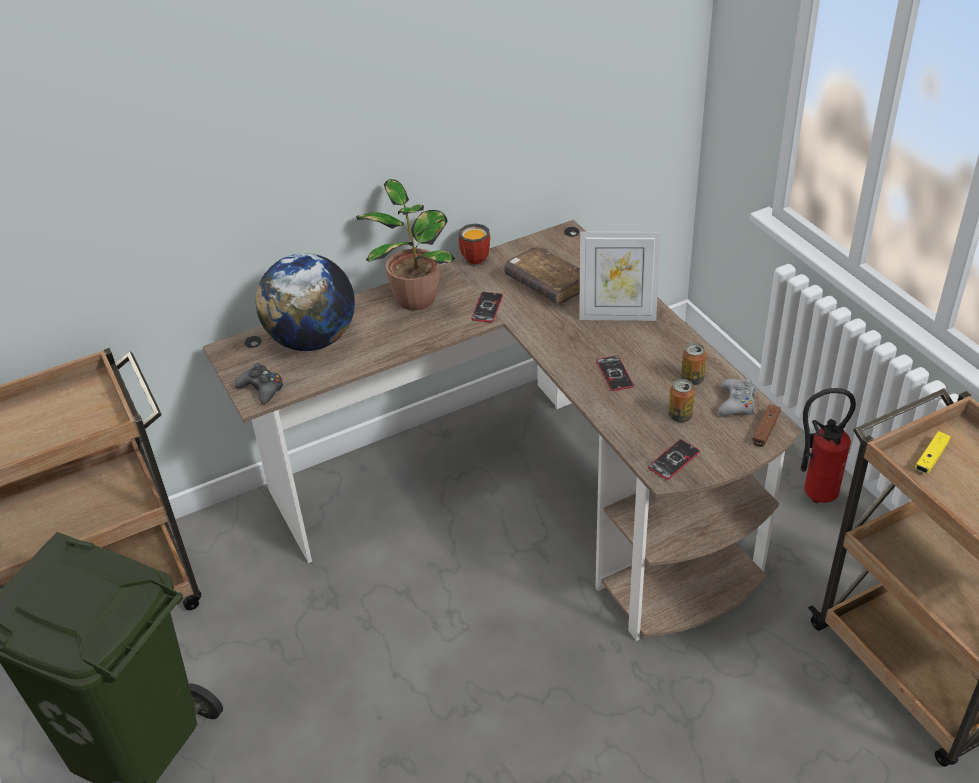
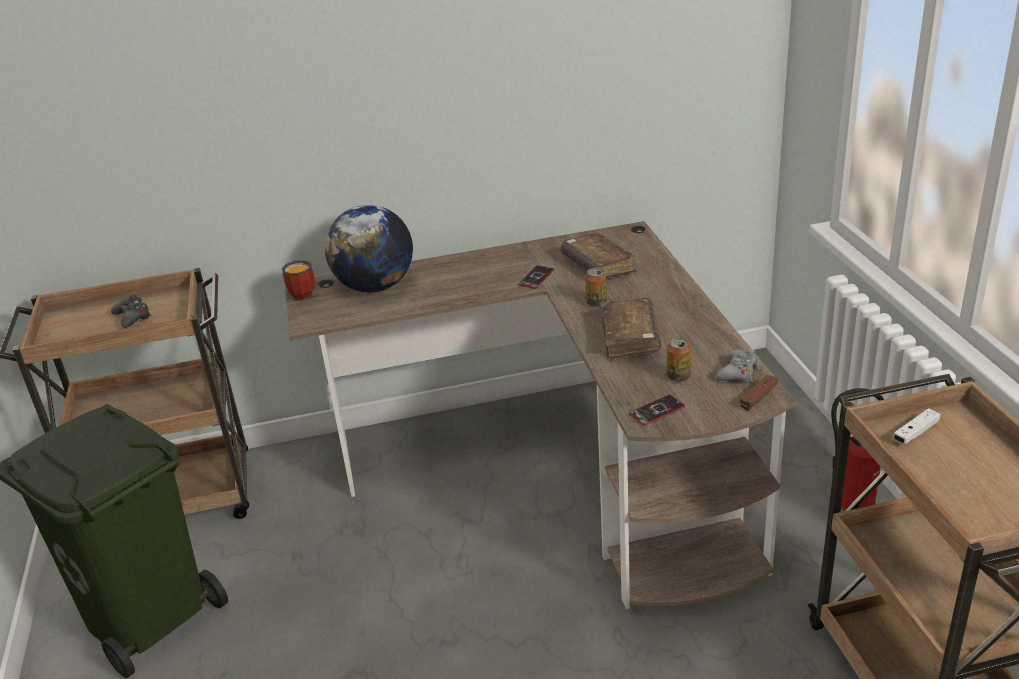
camera: 15 degrees right, 10 degrees down
black game controller [235,363,284,404] -> black game controller moved to [111,294,152,328]
potted plant [356,179,455,310] -> none
mug [459,223,490,267] -> mug moved to [282,260,315,301]
picture frame [579,232,661,321] -> none
phone [596,355,634,391] -> brown book [600,298,661,361]
can [681,343,707,385] -> can moved to [585,268,607,307]
yellow game controller [915,431,951,473] -> white game controller [893,408,941,444]

